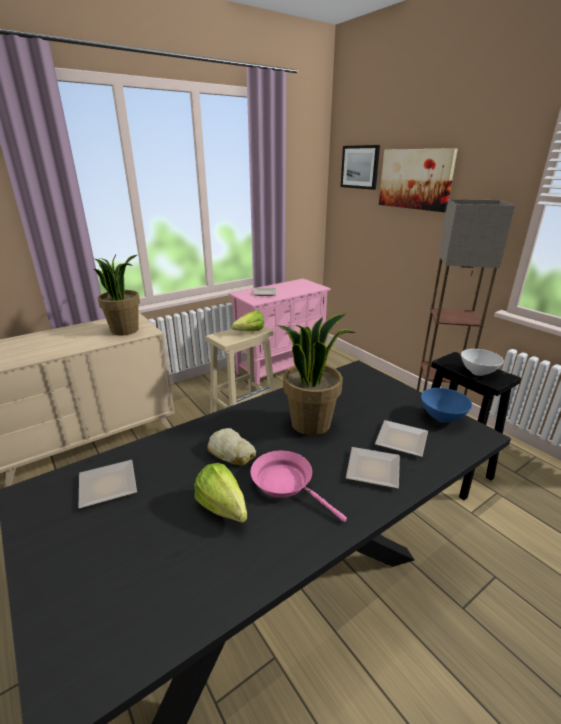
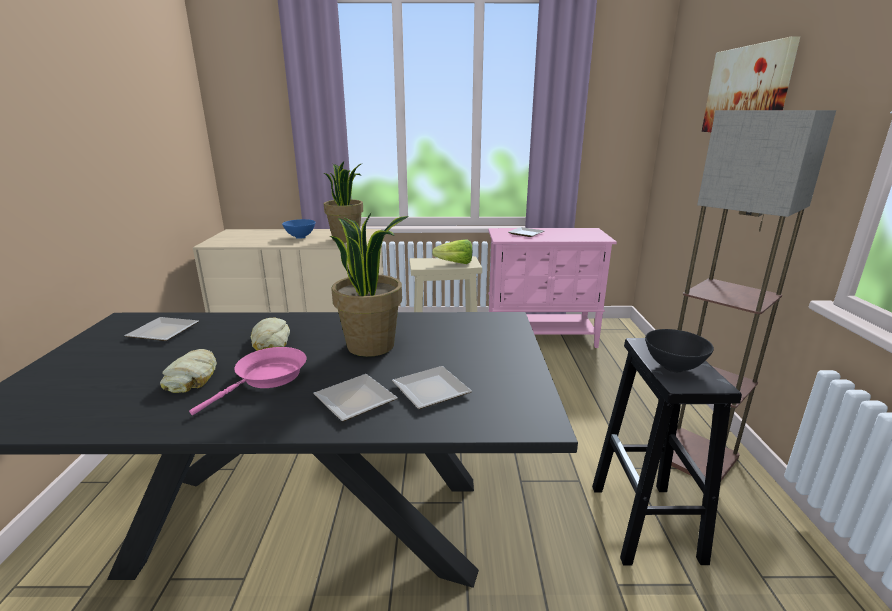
camera: 35 degrees right, 5 degrees down
lettuce [194,463,247,523] -> bread [160,349,217,393]
pink frying pan [250,451,347,522] -> pink frying pan turned 45 degrees clockwise [189,347,307,415]
picture [341,145,380,190] -> none
blue bowl [421,388,472,423] -> blue bowl moved to [282,219,316,239]
white bowl [461,349,504,376] -> black bowl [645,329,714,372]

